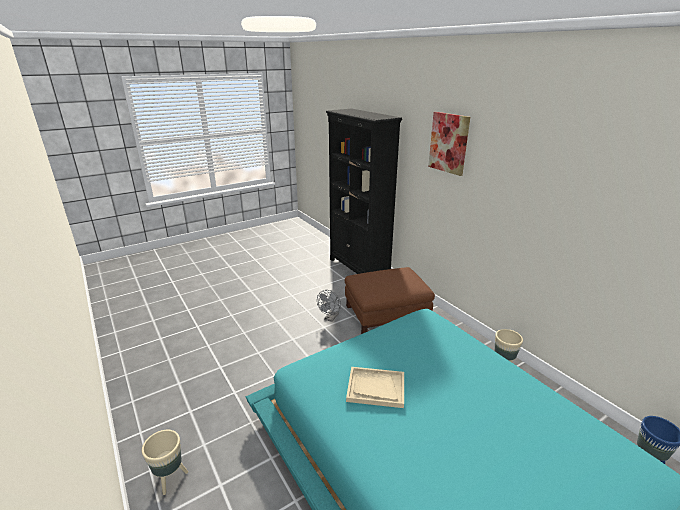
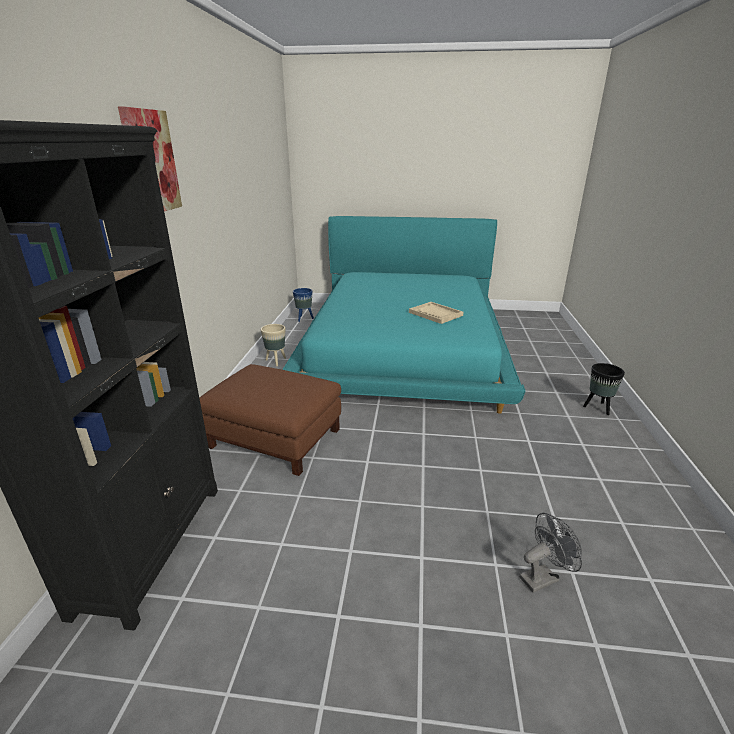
camera: 140 degrees left, 0 degrees up
beige planter [142,430,188,495] -> black planter [583,363,625,415]
grey fan [317,290,341,322] -> grey fan moved to [519,513,582,593]

